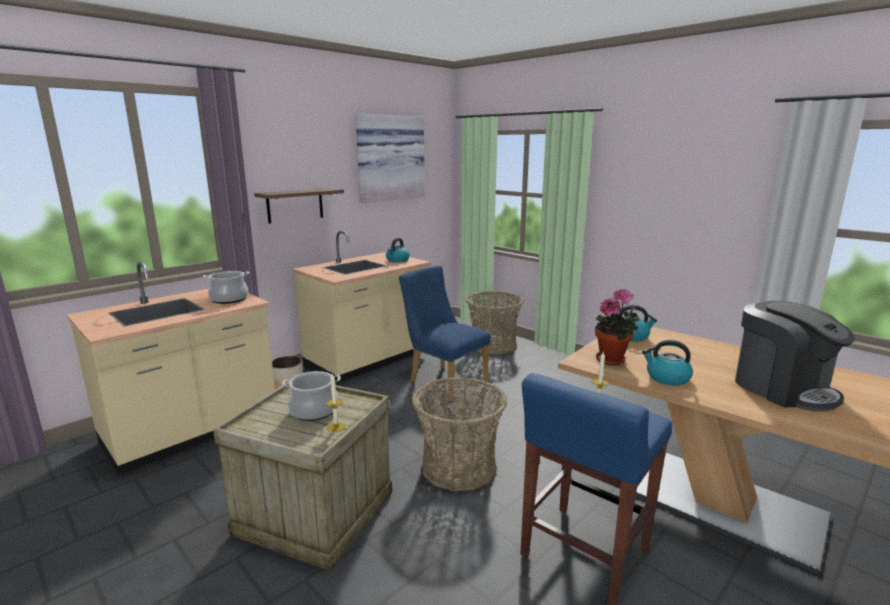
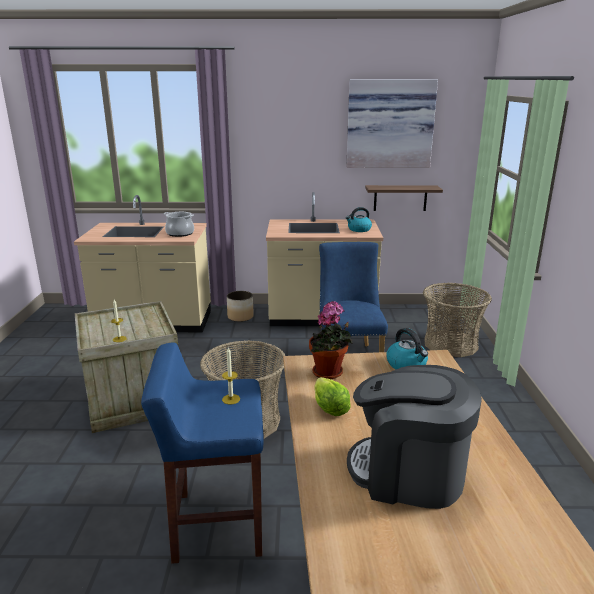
camera: 45 degrees right, 5 degrees up
shelf [254,188,344,224] -> shelf moved to [365,185,443,211]
cooking pot [282,371,341,421] -> none
kettle [642,340,693,385] -> lettuce [314,377,351,416]
coffee machine [735,301,855,412] -> coffee machine turned 90 degrees clockwise [347,365,482,509]

